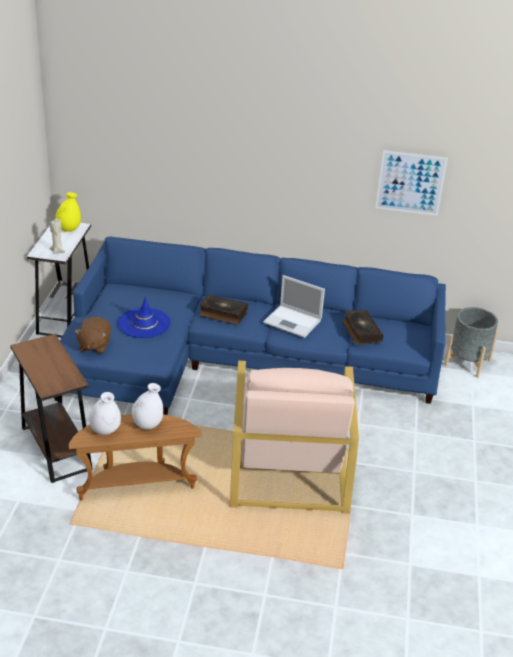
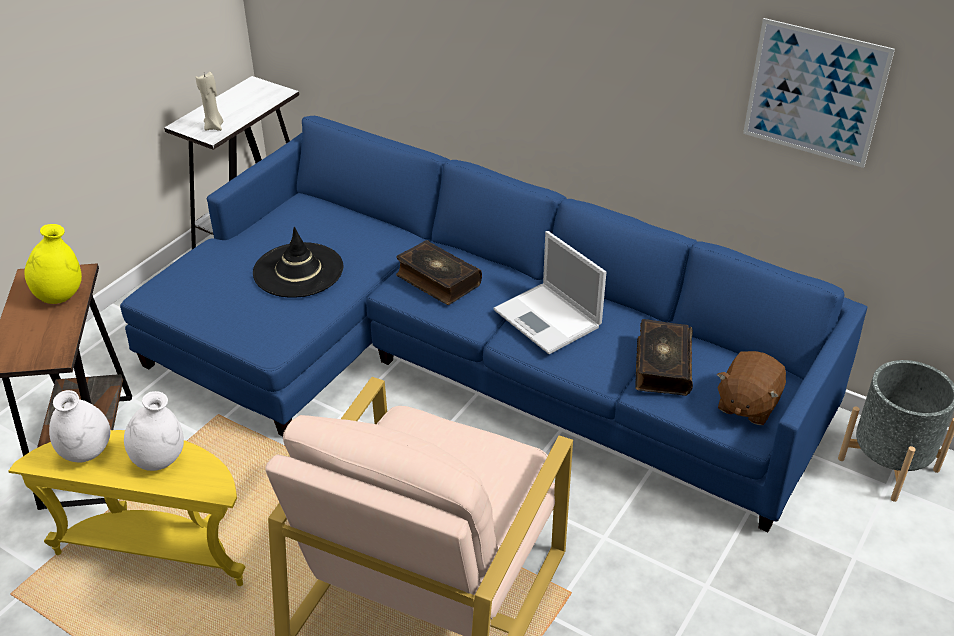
camera: 25 degrees right, 5 degrees up
yellow vase [55,192,81,232] -> yellow vase moved to [25,224,82,304]
brown side table [69,414,202,500] -> yellow side table [8,430,245,586]
brown plush toy [75,317,111,354] -> brown plush toy moved to [717,351,786,425]
blue hat [118,297,171,338] -> black hat [253,227,343,298]

